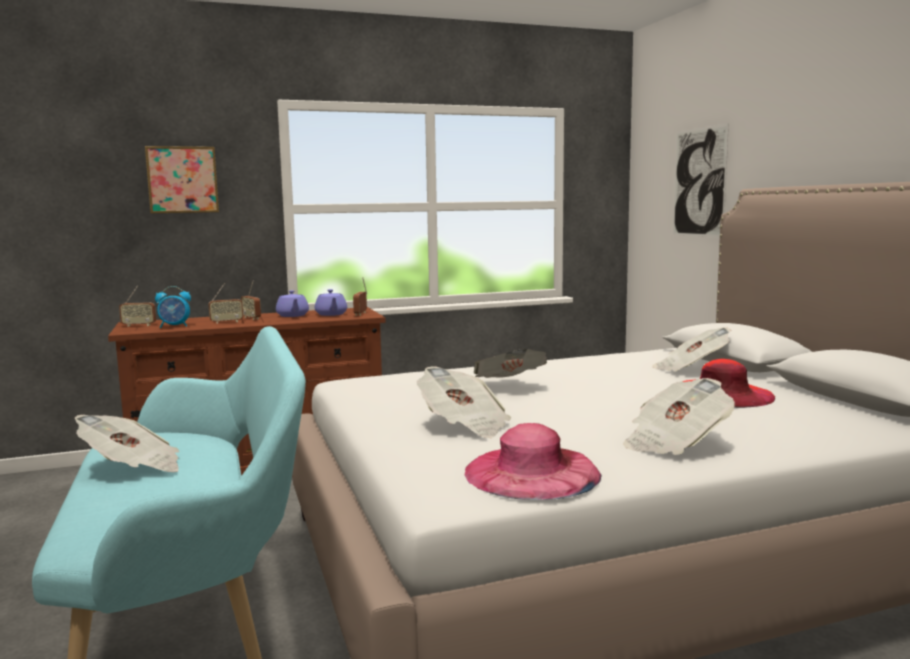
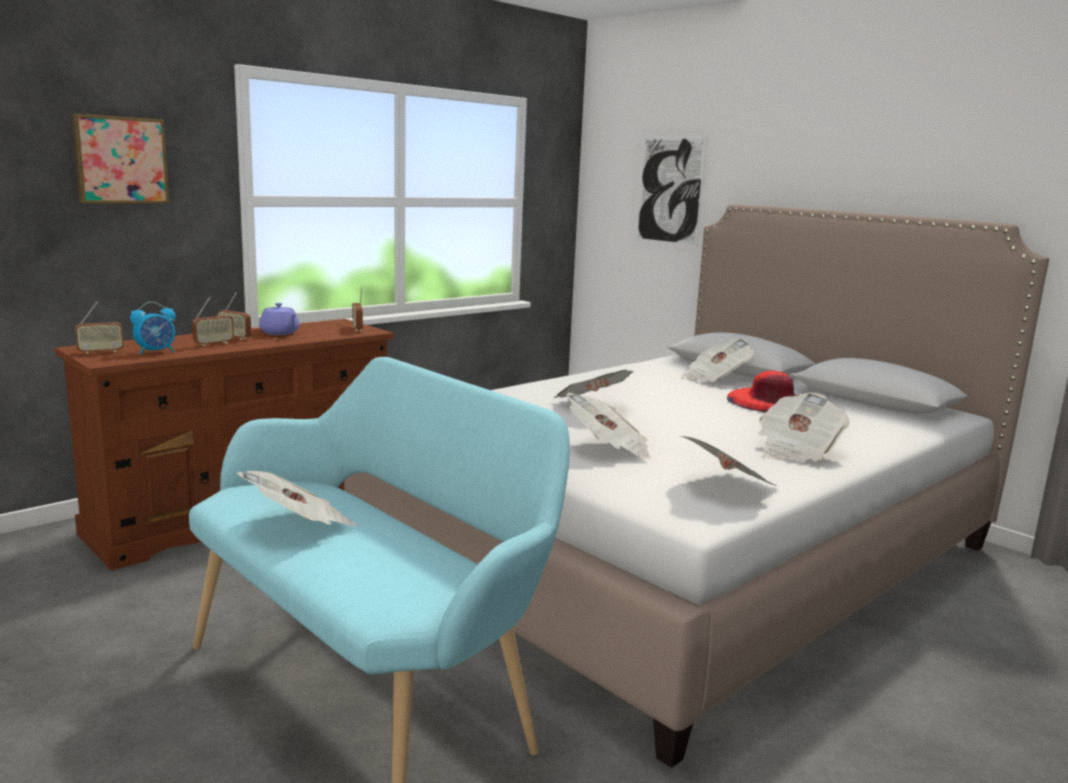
camera: 25 degrees left, 5 degrees up
purple teapot [315,289,347,316] -> none
pink hat [465,423,602,500] -> newspaper [680,436,779,486]

